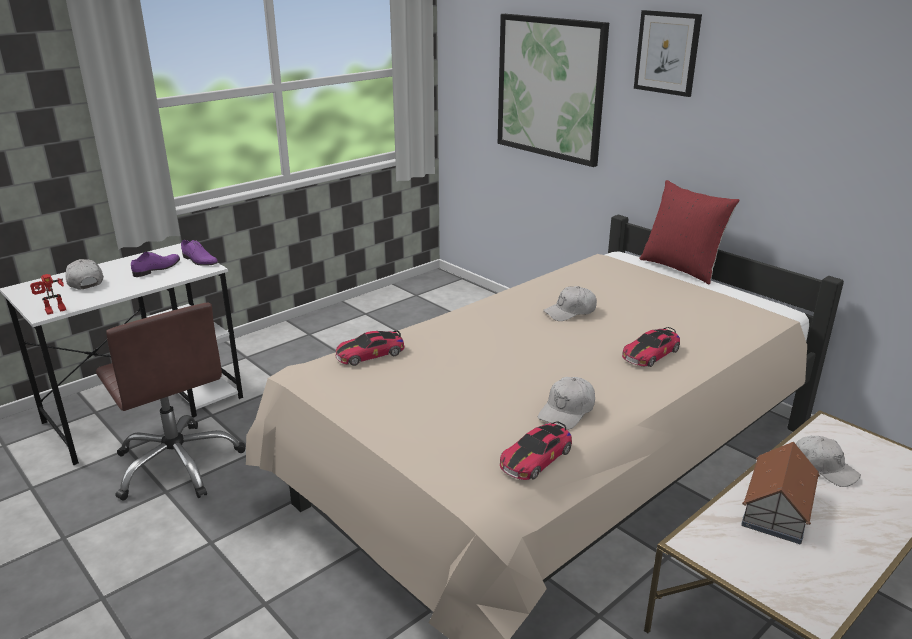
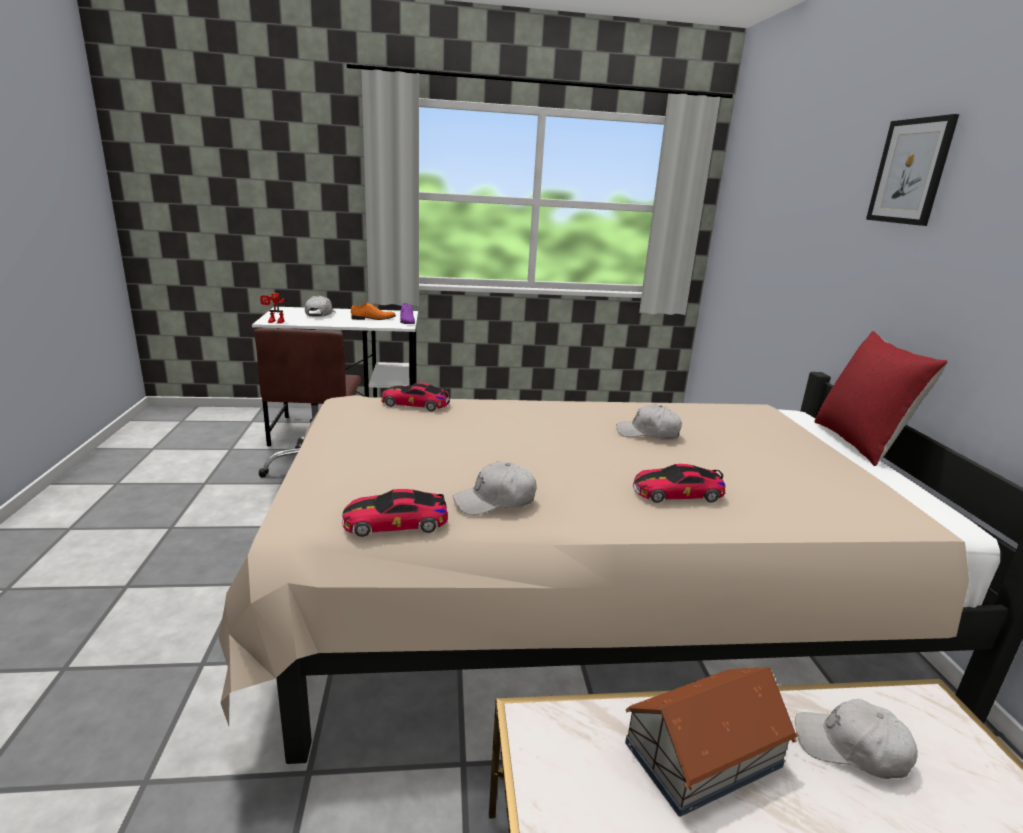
camera: 35 degrees right, 5 degrees down
purple shoe [131,251,180,277] -> orange shoe [351,302,396,320]
picture [498,14,609,167] -> none
white cap [796,436,861,487] -> white cap turned 120 degrees clockwise [795,699,918,779]

